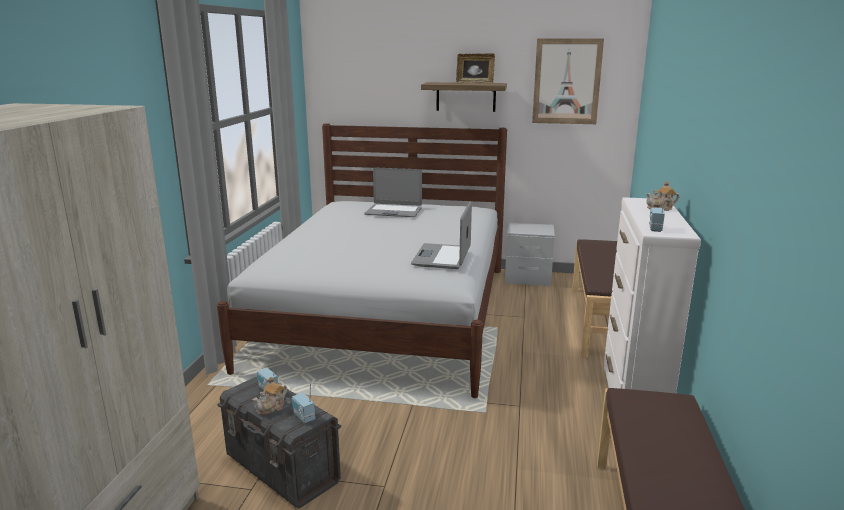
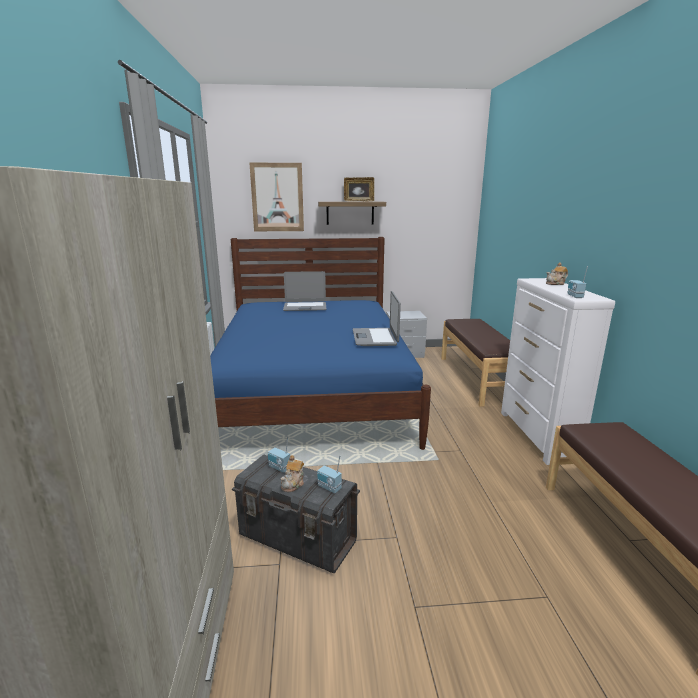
camera: 15 degrees left, 0 degrees up
white bed [217,123,507,398] -> blue bed [210,237,431,450]
picture [532,38,604,124] -> picture moved to [249,163,304,231]

